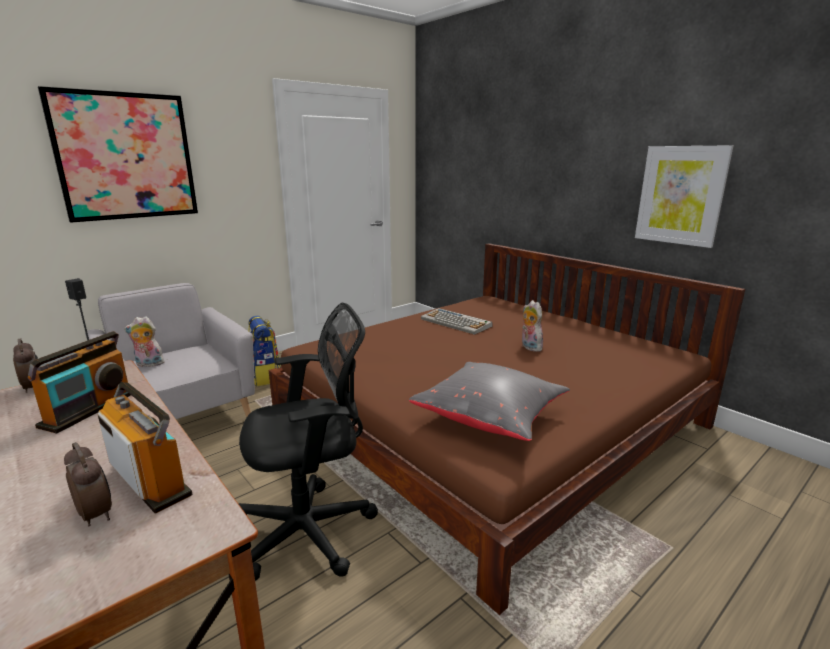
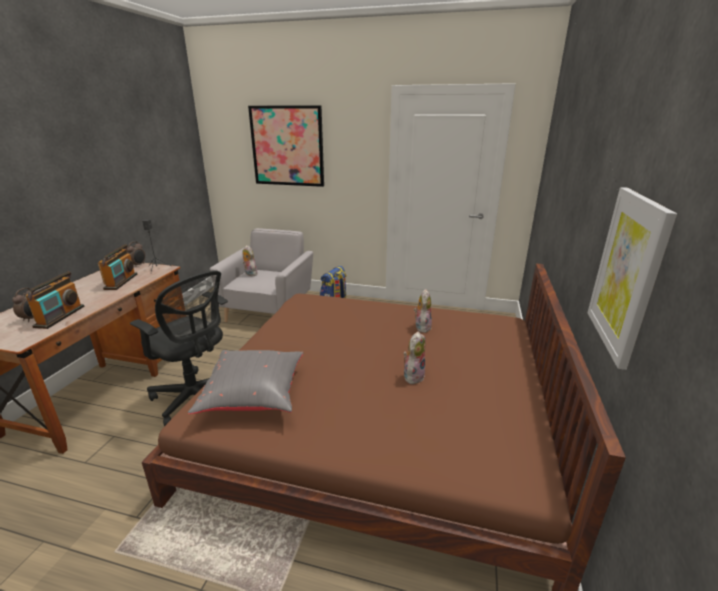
camera: 55 degrees right, 5 degrees up
radio [28,331,131,434] -> radio turned 75 degrees counterclockwise [98,244,137,290]
keyboard [421,308,492,335] -> plush toy [414,289,432,333]

